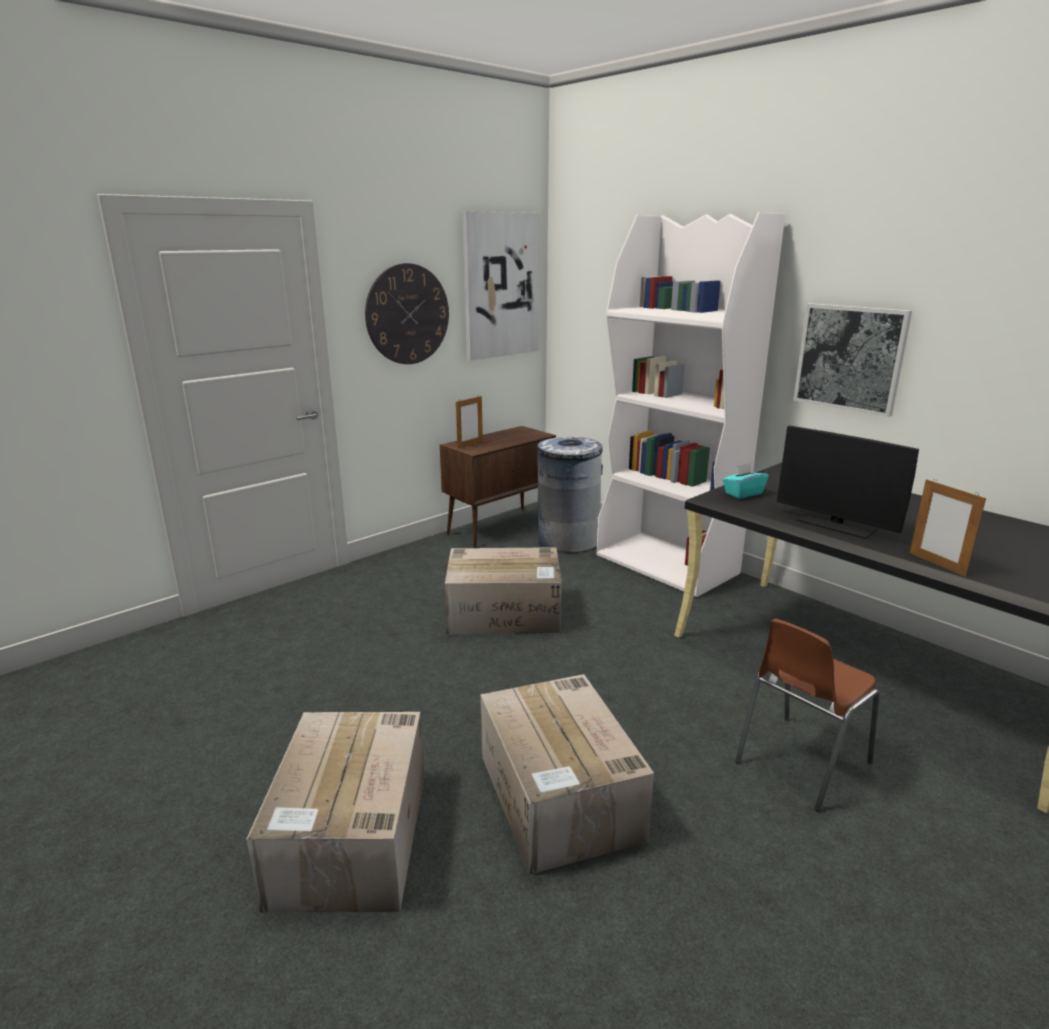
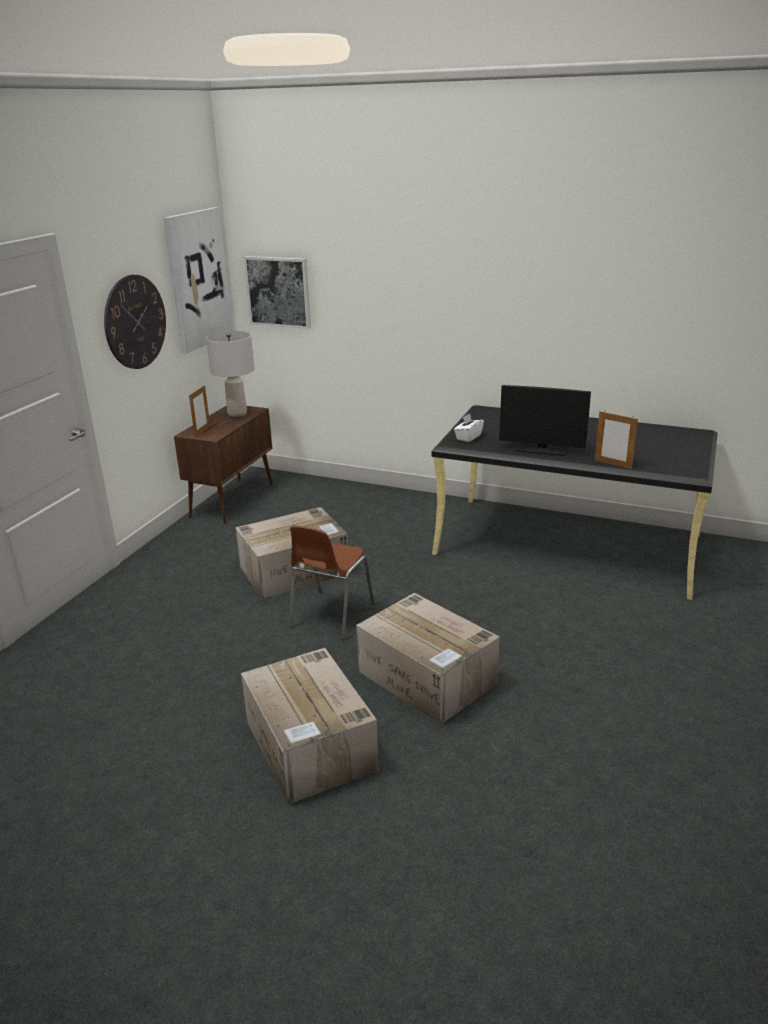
camera: 25 degrees left, 5 degrees up
grey trash can [537,437,603,553] -> none
white bookcase [596,212,785,597] -> none
turquoise tissue box [723,462,769,499] -> white tissue box [454,414,484,442]
brown chair [735,619,880,812] -> brown chair moved to [290,525,375,640]
picture [793,303,912,417] -> picture moved to [244,256,311,329]
none -> grey table lamp [206,331,255,417]

